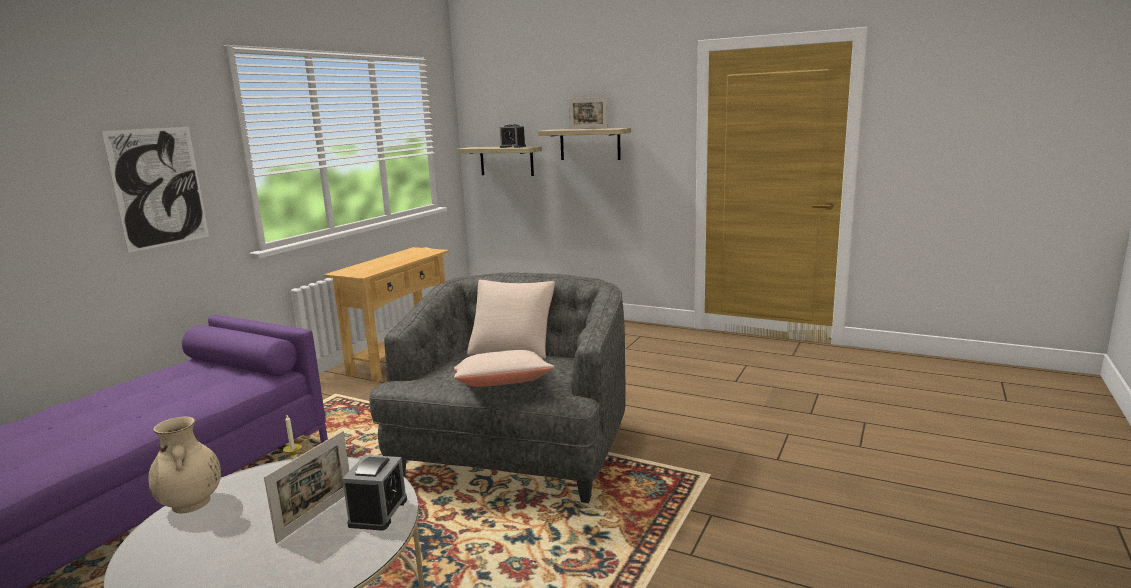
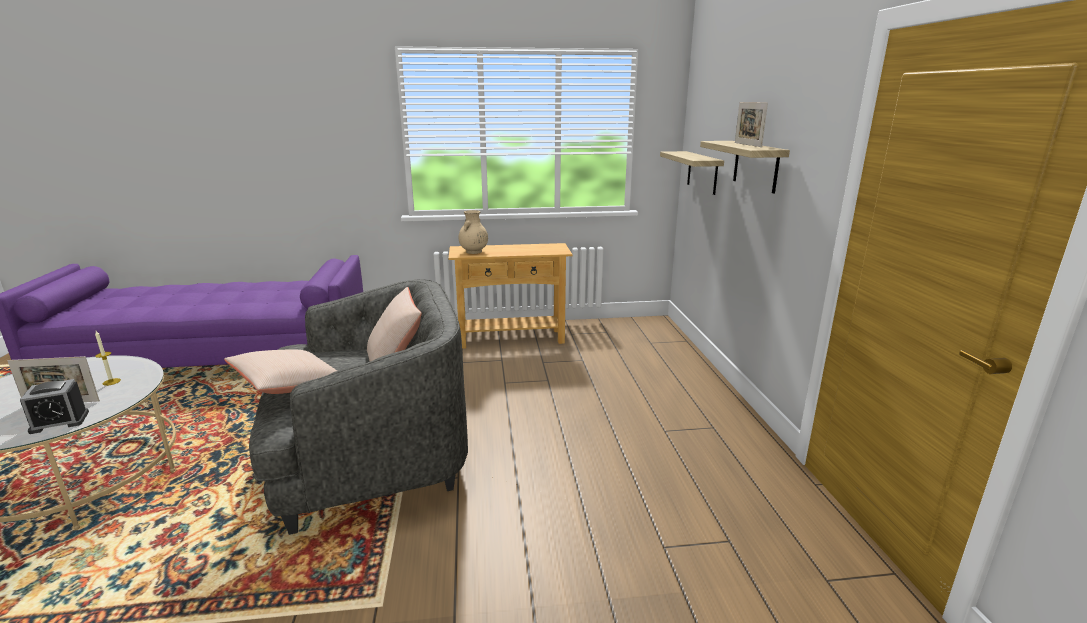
camera: 55 degrees right, 5 degrees up
picture [101,127,209,253] -> none
beige vase [148,416,221,513] -> beige vase moved to [459,210,488,254]
alarm clock [500,124,526,148] -> none

